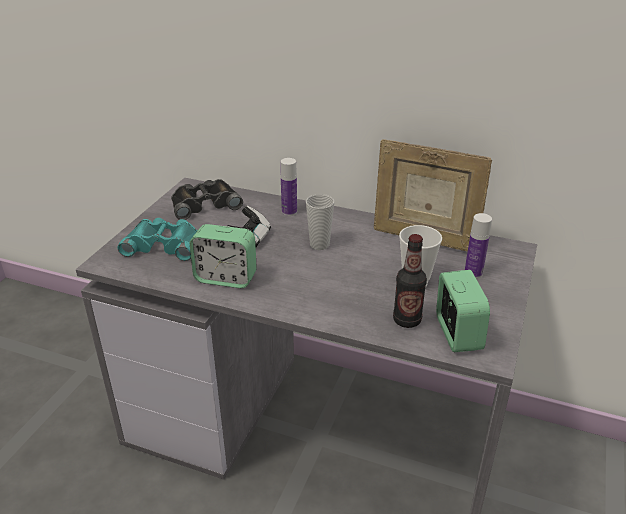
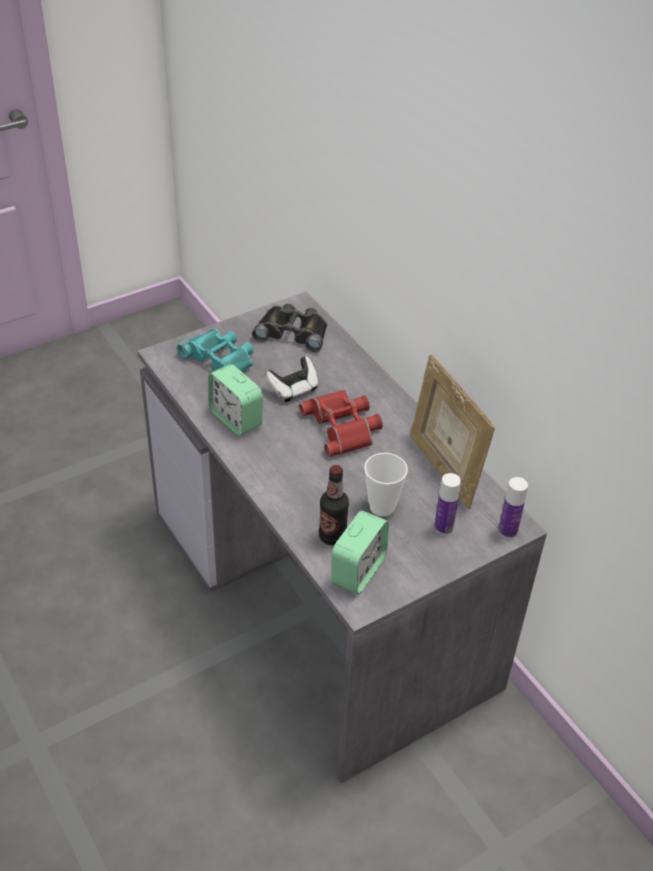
camera: 35 degrees right, 10 degrees up
bottle [281,158,297,216] -> bottle moved to [498,477,528,539]
cup [306,194,334,250] -> red binoculars [299,390,383,457]

